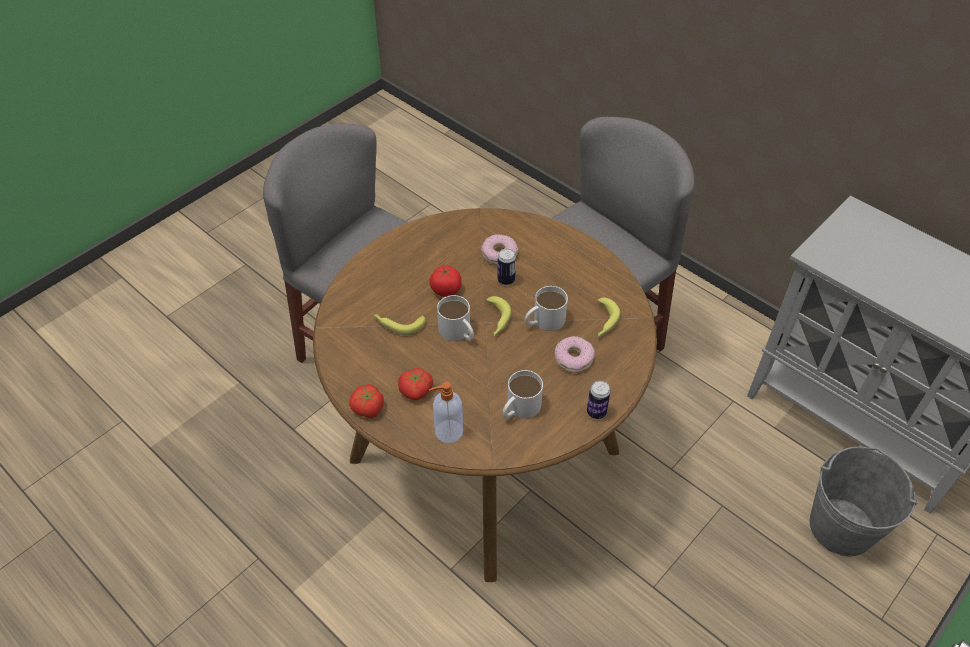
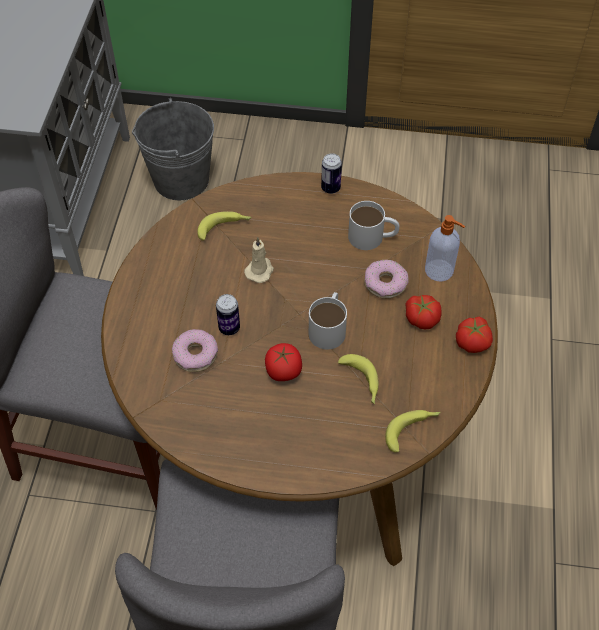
camera: 125 degrees left, 5 degrees up
banana [486,296,511,336] -> banana moved to [385,410,440,452]
white mug [525,286,568,331] -> beige candle [244,237,274,283]
donut [555,336,595,373] -> donut moved to [364,260,408,299]

